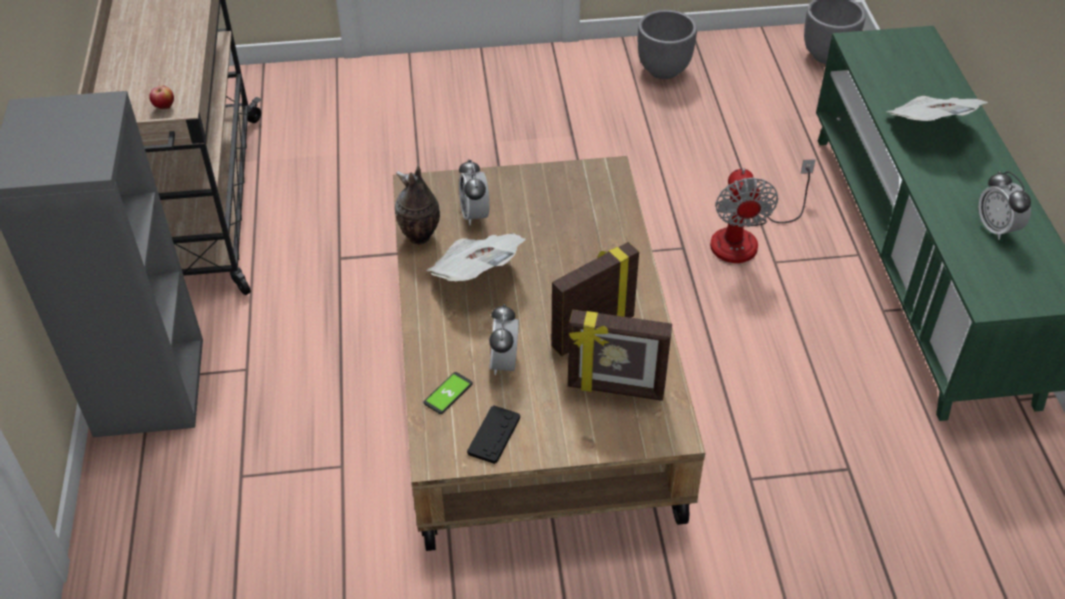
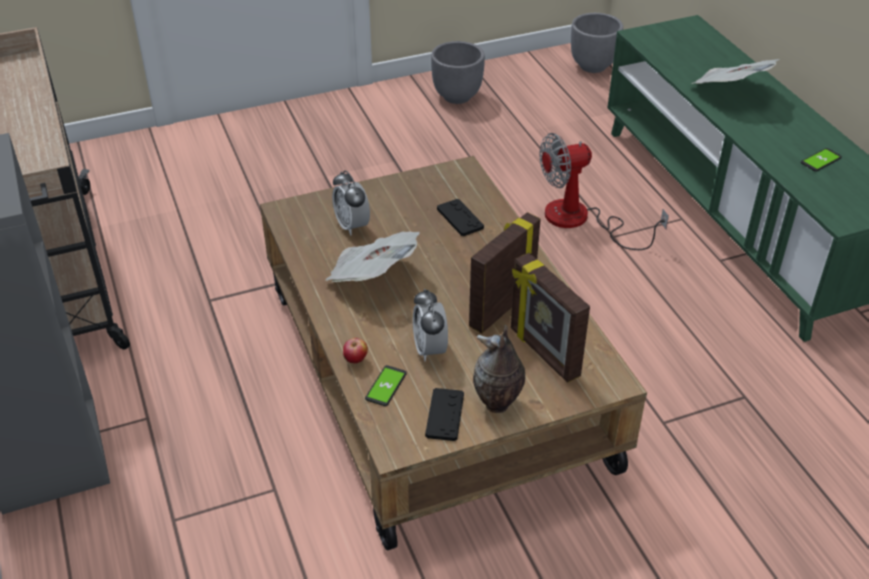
camera: 15 degrees left, 5 degrees down
apple [149,85,174,109] -> apple moved to [343,338,368,364]
vase [395,165,440,245] -> vase moved to [473,325,525,413]
picture frame [568,310,672,401] -> picture frame turned 60 degrees clockwise [511,253,590,383]
fan [710,159,816,263] -> fan turned 90 degrees clockwise [539,133,669,250]
alarm clock [978,171,1031,240] -> phone [801,148,842,172]
none -> black game controller [437,199,484,236]

